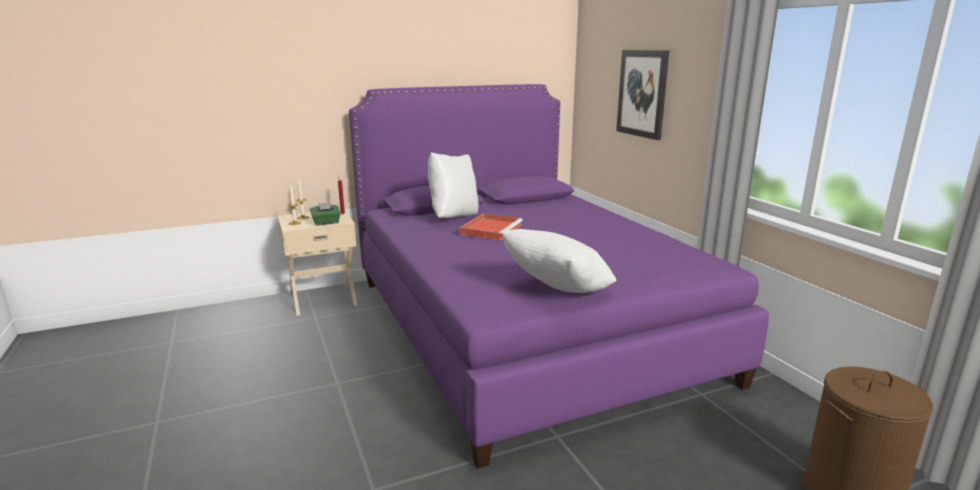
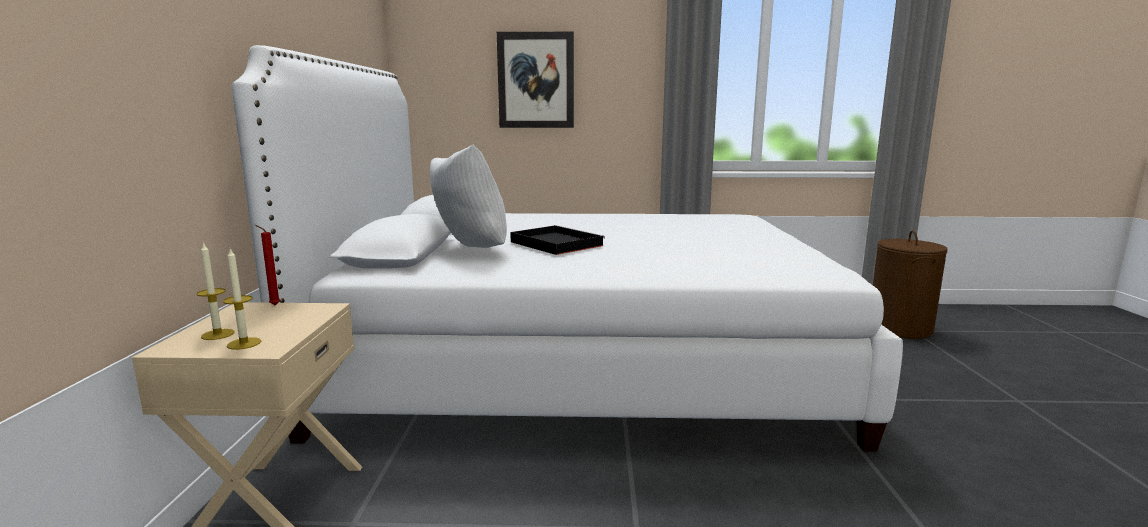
camera: 65 degrees left, 5 degrees down
green tissue box [310,203,341,226] -> none
purple bed [349,84,769,469] -> white bed [232,45,903,452]
red tray [460,214,523,241] -> black tray [510,225,605,255]
white pillow [501,229,616,293] -> none

